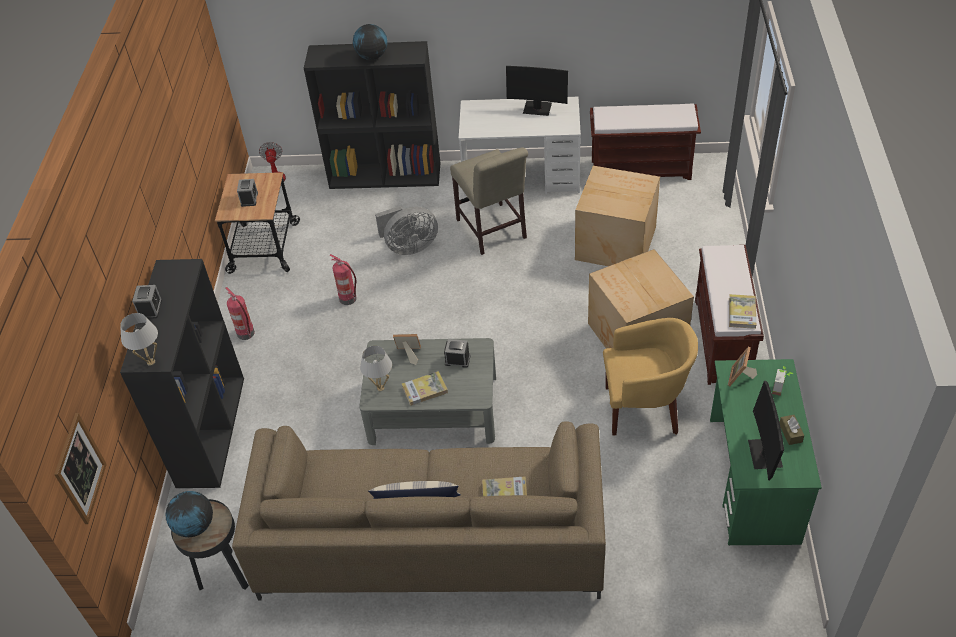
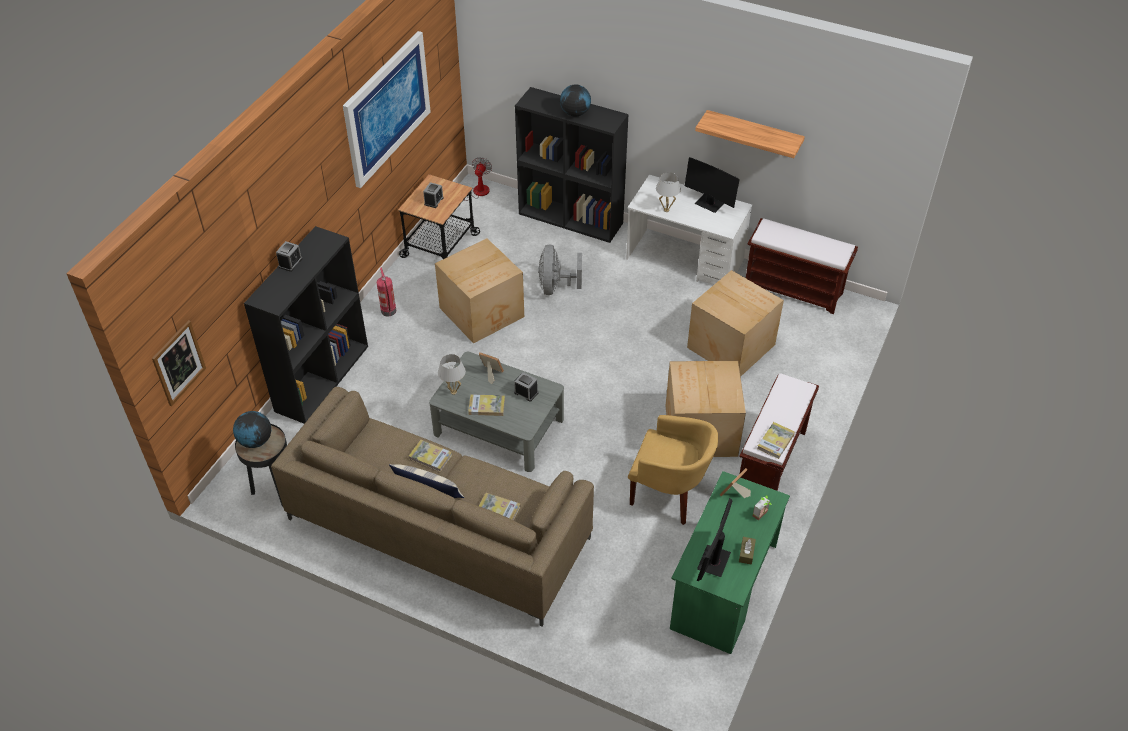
camera: 20 degrees right, 0 degrees up
white table lamp [120,313,158,366] -> white table lamp moved to [656,172,681,212]
fire extinguisher [329,254,357,305] -> cardboard box [435,238,524,344]
grey fan [375,206,438,255] -> grey fan turned 90 degrees clockwise [538,245,582,295]
beige chair [450,147,528,255] -> none
none -> picture [343,31,431,188]
none -> book [409,440,452,472]
none -> shelf [695,110,805,158]

